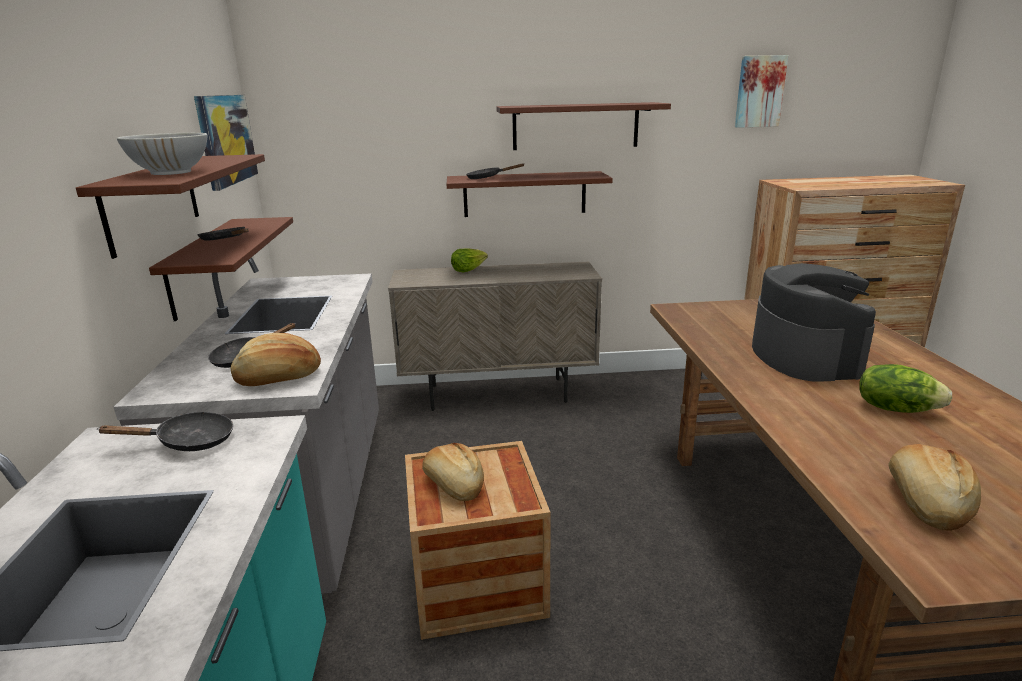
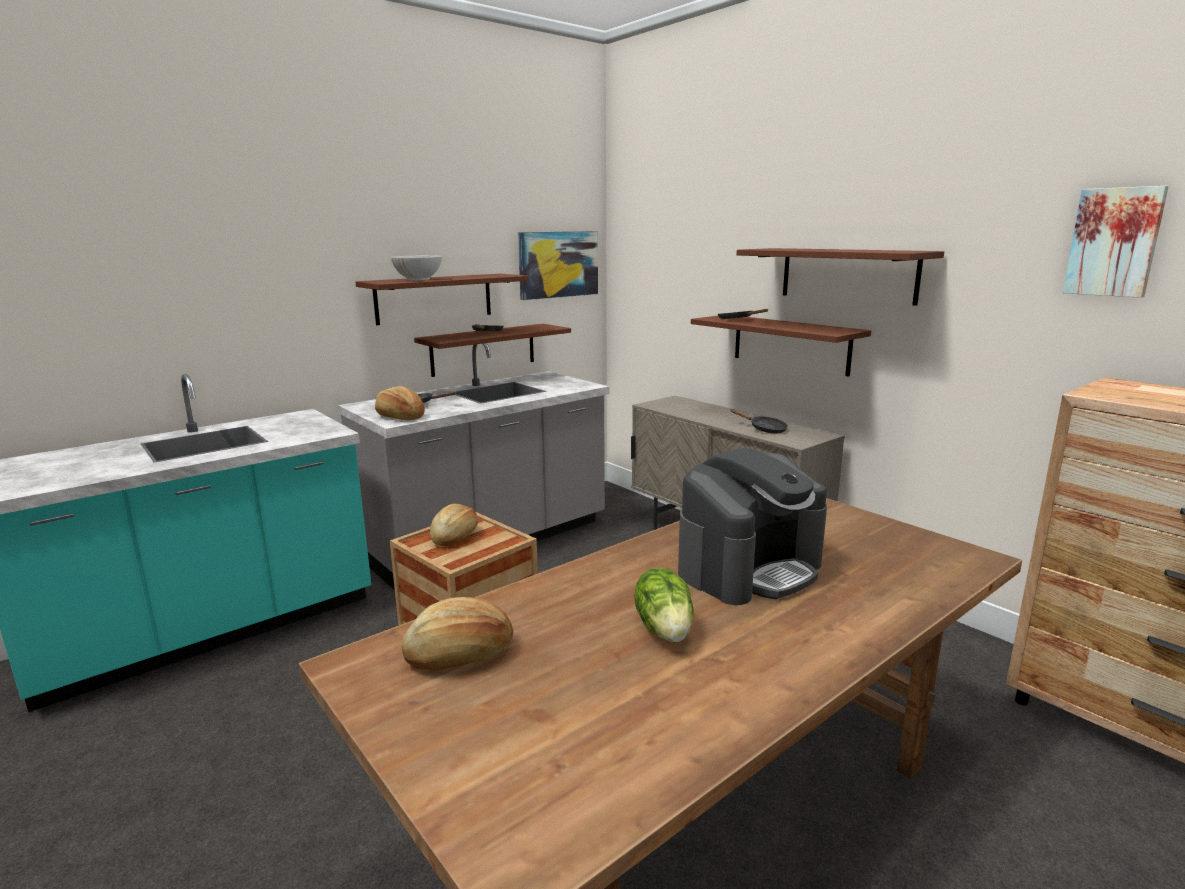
camera: 55 degrees right, 5 degrees down
black frying pan [97,411,233,451] -> black frying pan moved to [730,409,788,434]
lettuce [451,249,488,272] -> none

